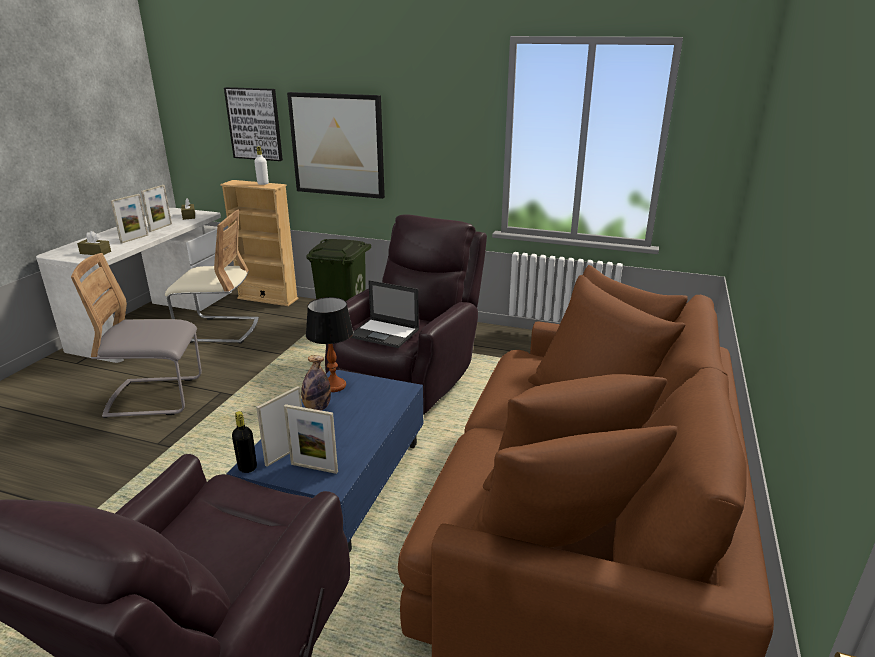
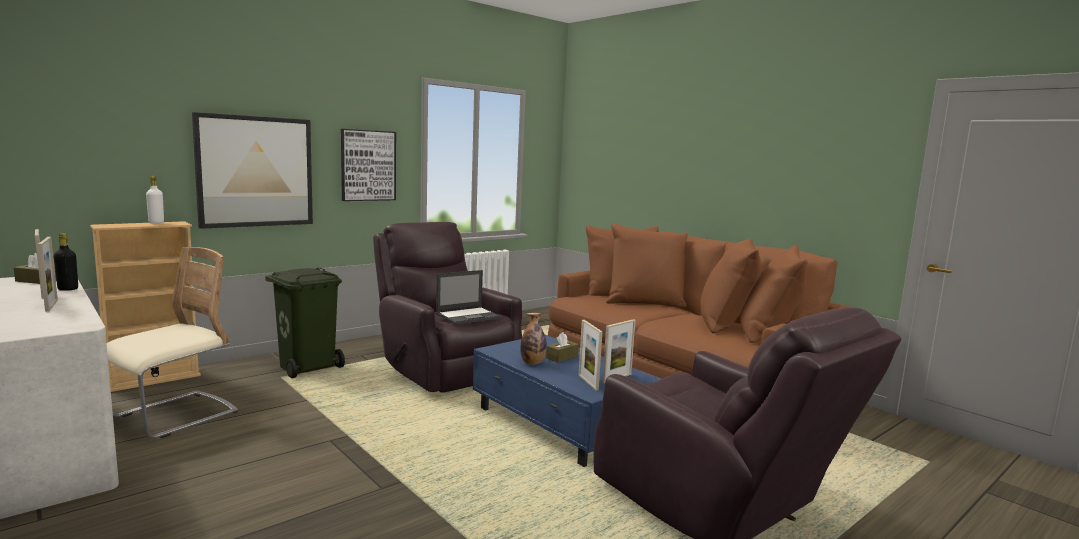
camera: 60 degrees left, 15 degrees down
grey chair [71,253,202,418] -> none
brown tissue box [77,231,111,255] -> brown tissue box moved to [546,332,579,363]
picture [224,87,283,161] -> picture moved to [341,129,396,201]
black bottle [232,411,257,473] -> black bottle moved to [54,234,78,291]
table lamp [306,297,353,392] -> none

